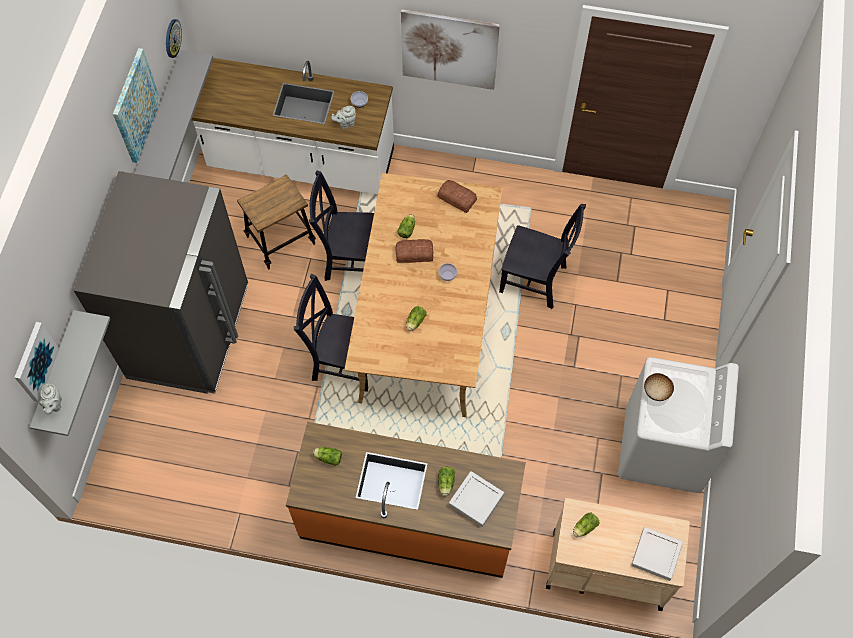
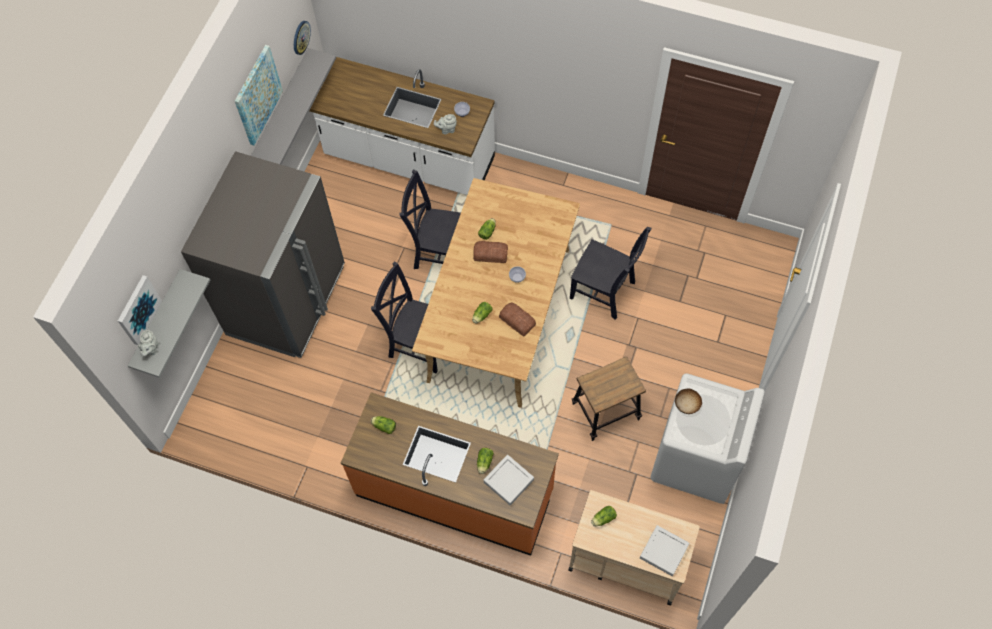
camera: 10 degrees right, 0 degrees up
stool [237,174,316,269] -> stool moved to [572,356,646,441]
picture [401,10,500,90] -> none
bread [438,180,477,213] -> bread moved to [499,302,536,336]

